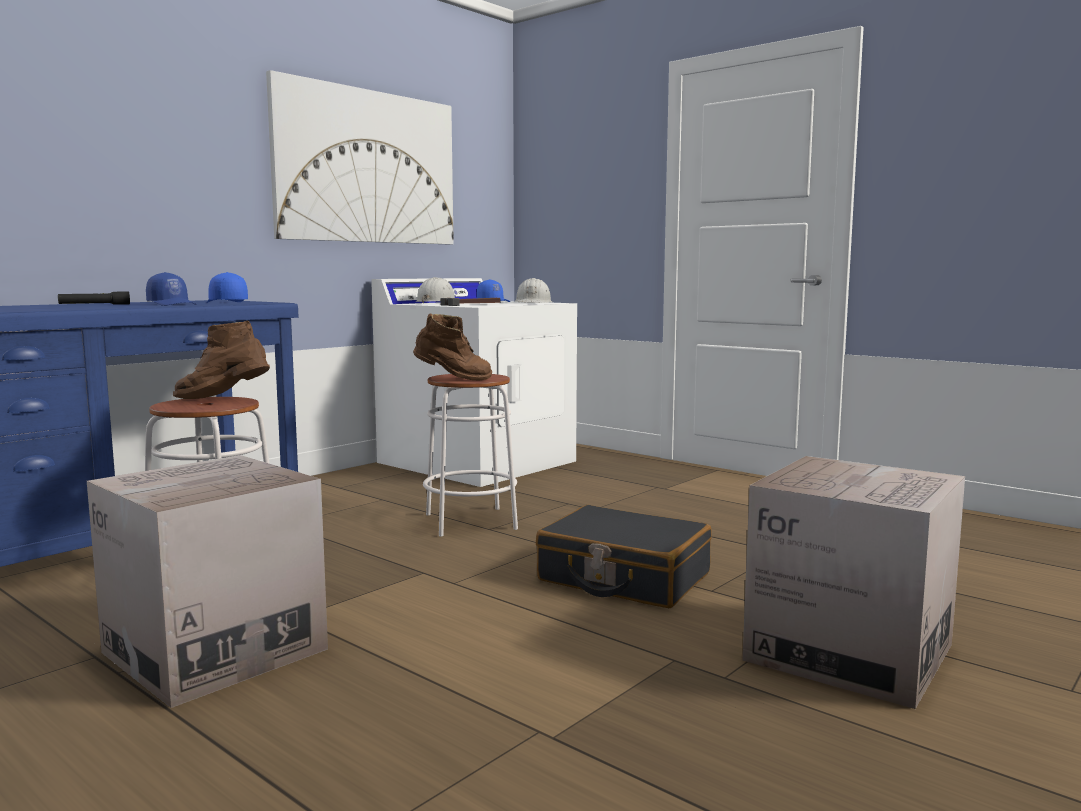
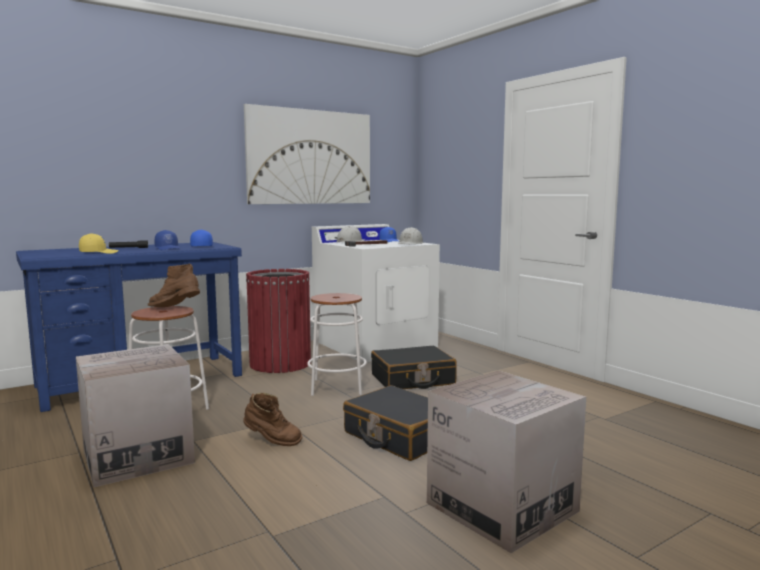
camera: 15 degrees right, 0 degrees up
brown boot [413,313,492,380] -> brown boot moved to [243,393,302,446]
none -> yellow cap [79,233,119,254]
none -> red trash can [246,269,311,373]
none -> black suitcase [371,346,457,389]

